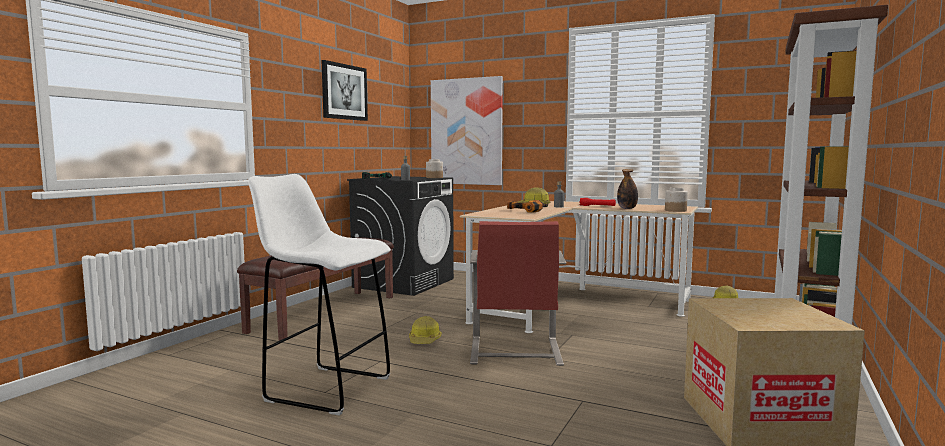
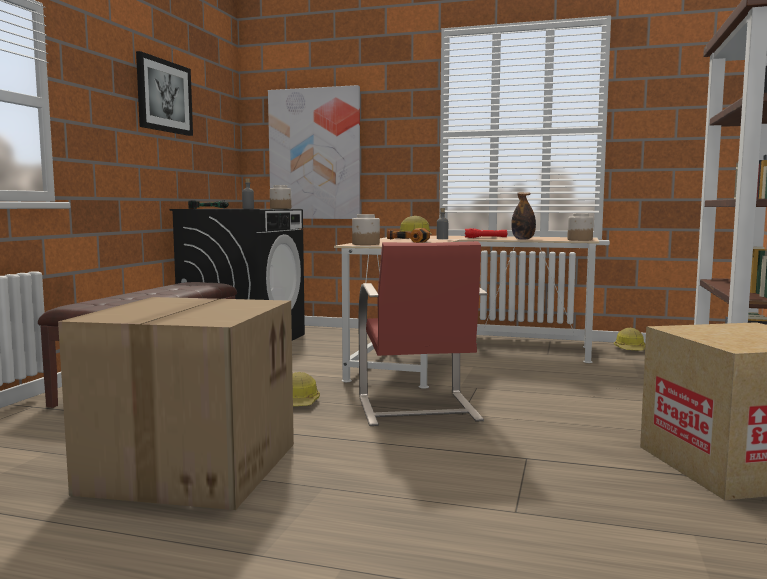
camera: 10 degrees left, 0 degrees up
white stool [248,174,391,416] -> cardboard box [58,297,294,510]
none -> jar [352,214,380,245]

